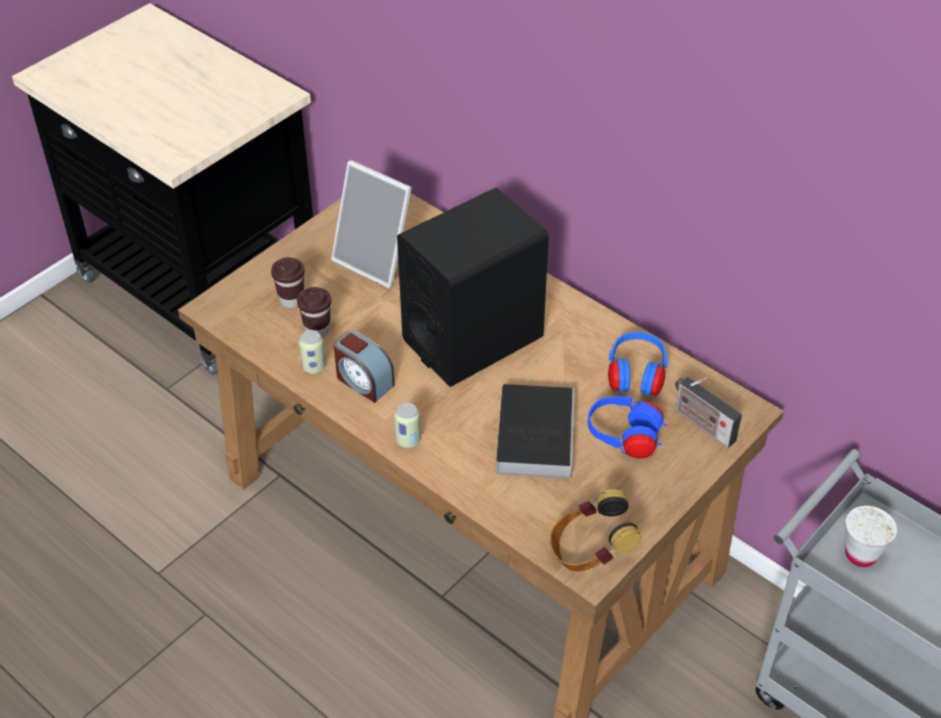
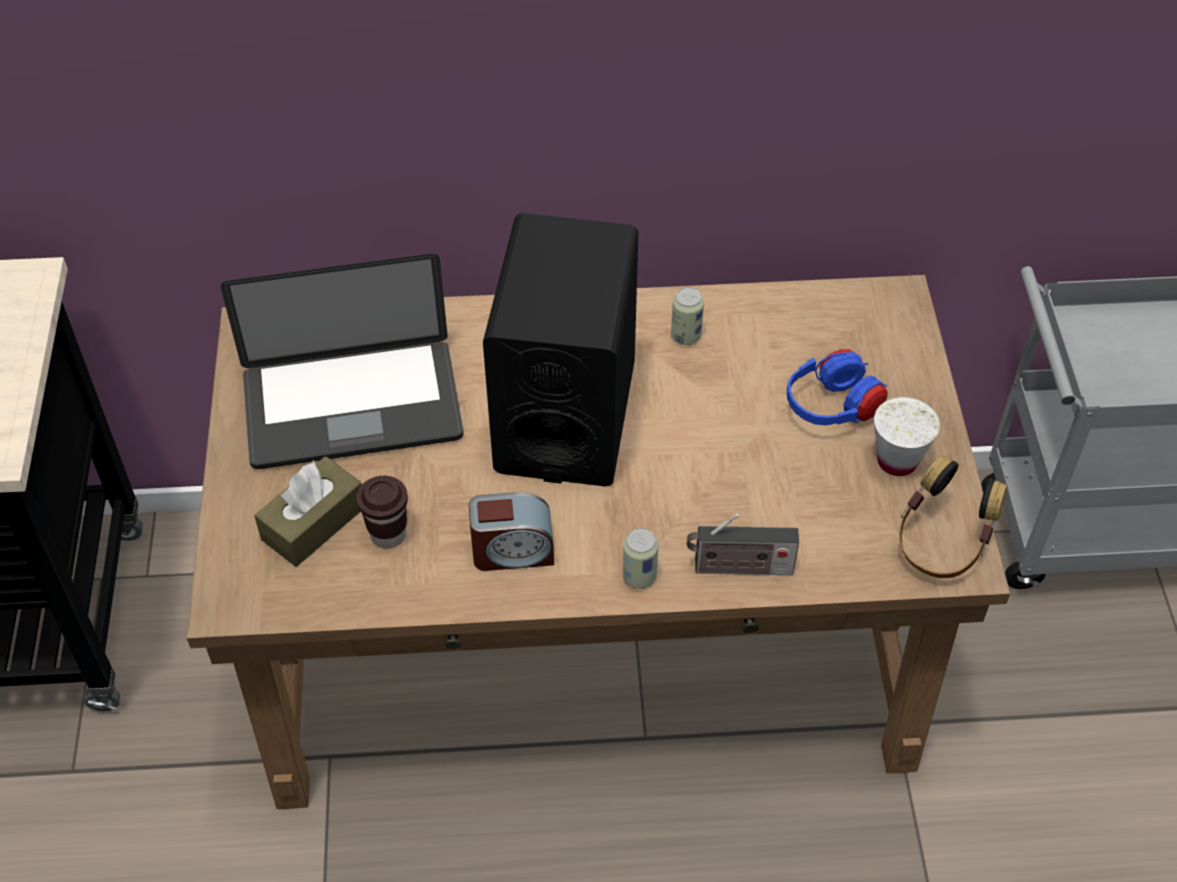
camera: 45 degrees left, 5 degrees up
brown cup [271,257,305,308] -> brown tissue box [254,456,362,567]
can [299,330,326,374] -> can moved to [671,287,704,345]
picture frame [331,160,412,288] -> laptop [221,253,463,469]
book [496,384,575,478] -> none
blue headphones [608,332,668,396] -> none
radio [675,377,742,448] -> radio moved to [687,514,799,575]
white cup [845,506,897,567] -> white cup moved to [874,397,940,476]

